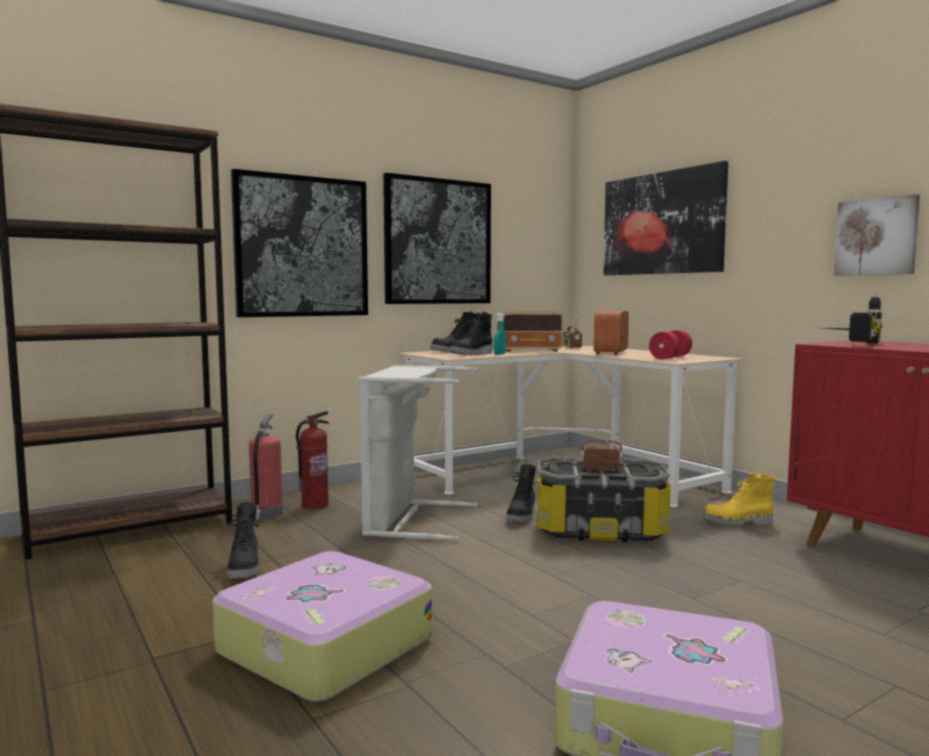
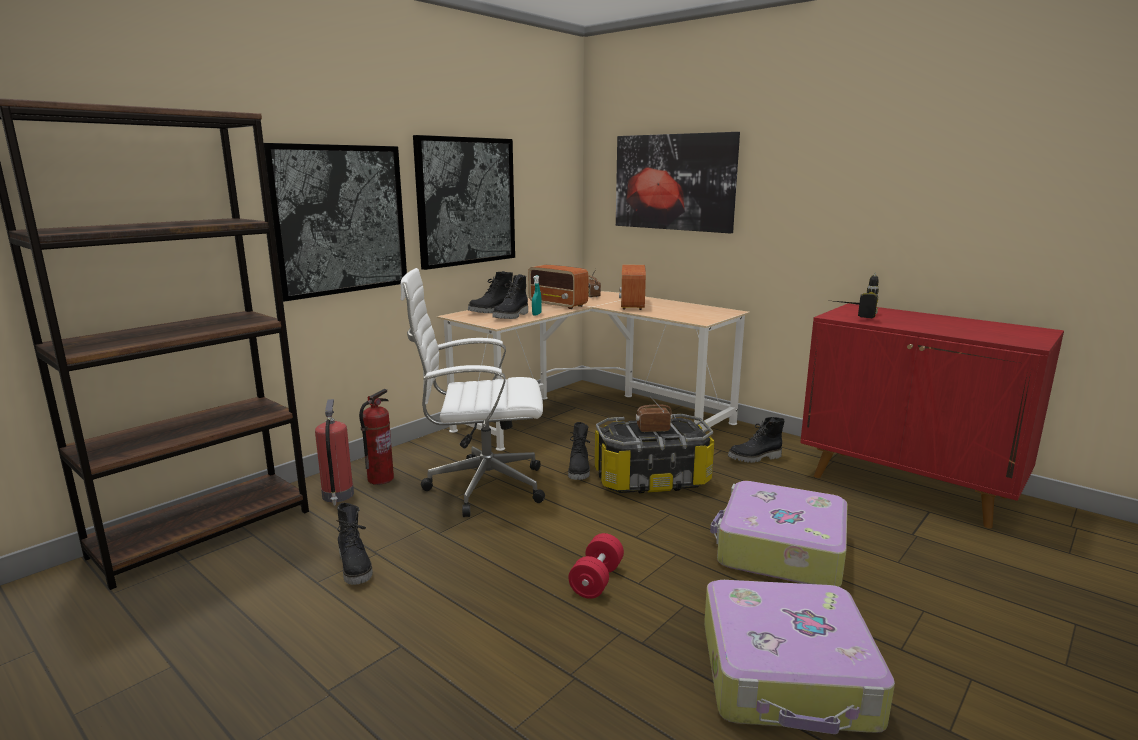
camera: 15 degrees left, 10 degrees up
suitcase [213,551,432,702] -> suitcase moved to [710,481,847,587]
grey laundry basket [360,365,478,541] -> white office chair [401,268,545,517]
radio [497,311,564,352] -> radio turned 60 degrees clockwise [528,265,589,309]
red dumbbell [649,330,692,360] -> red dumbbell moved to [568,533,624,599]
yellow boot [702,474,775,526] -> black boot [728,417,785,463]
picture [834,194,920,276] -> none

